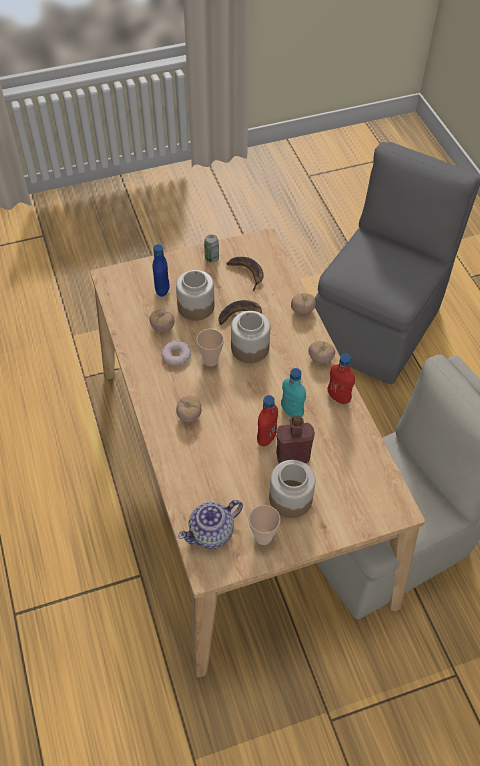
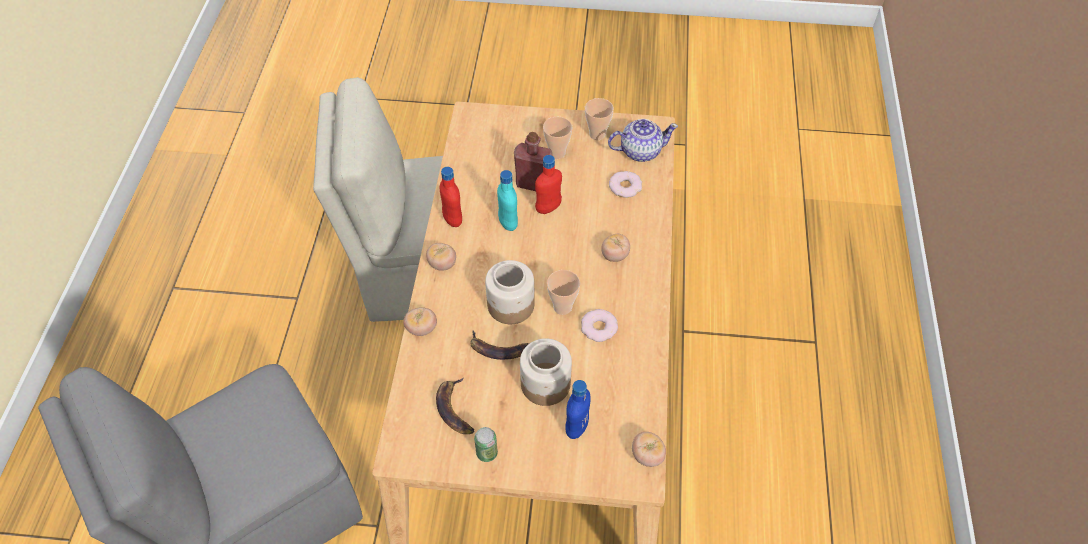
camera: 155 degrees left, 0 degrees up
tomato [149,310,174,332] -> tomato moved to [632,432,666,467]
jar [269,460,315,518] -> cup [543,117,572,159]
none -> donut [609,171,642,198]

